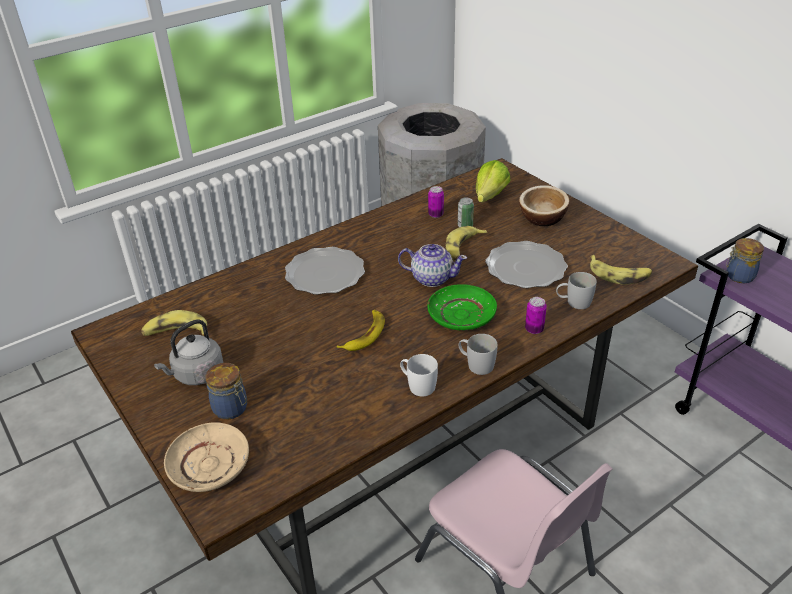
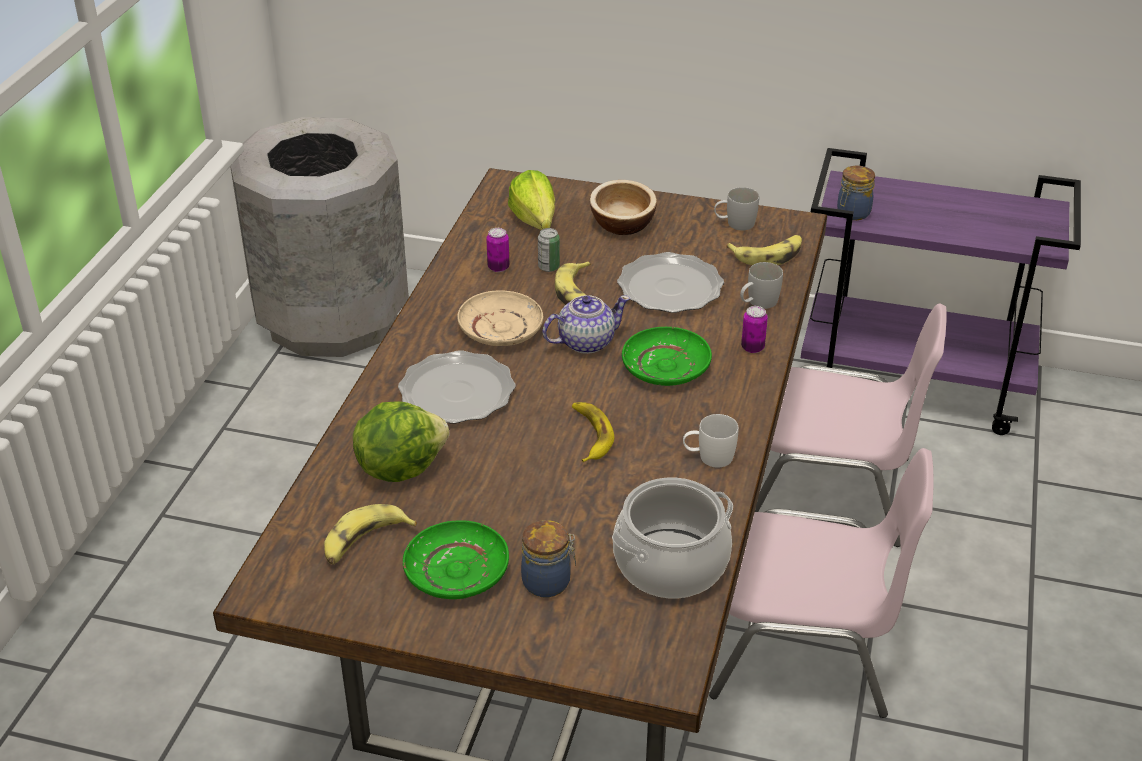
camera: 40 degrees left, 0 degrees up
grey kettle [154,319,223,385] -> green plate [403,520,509,599]
beige plate [164,422,249,492] -> beige plate moved to [457,290,543,346]
white mug [459,334,498,375] -> white mug moved to [714,187,759,231]
none -> lettuce [353,401,450,482]
none -> cooking pot [612,478,733,598]
none -> pink chair [755,303,947,547]

